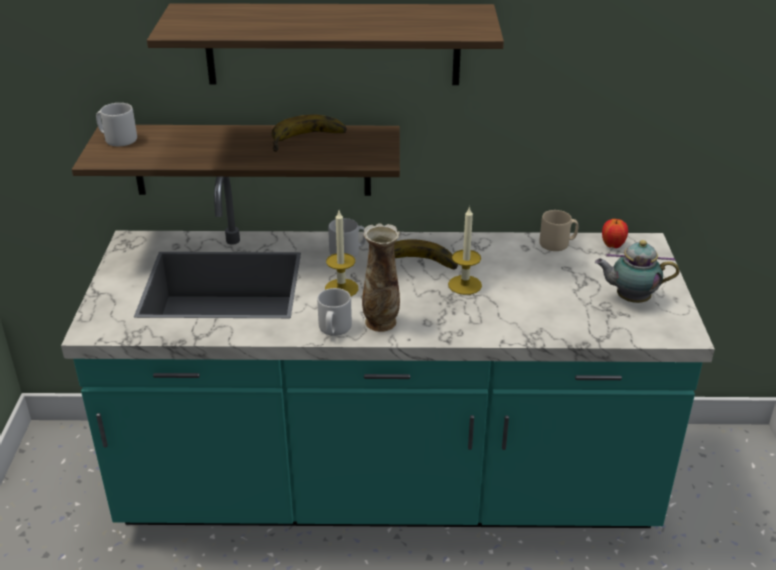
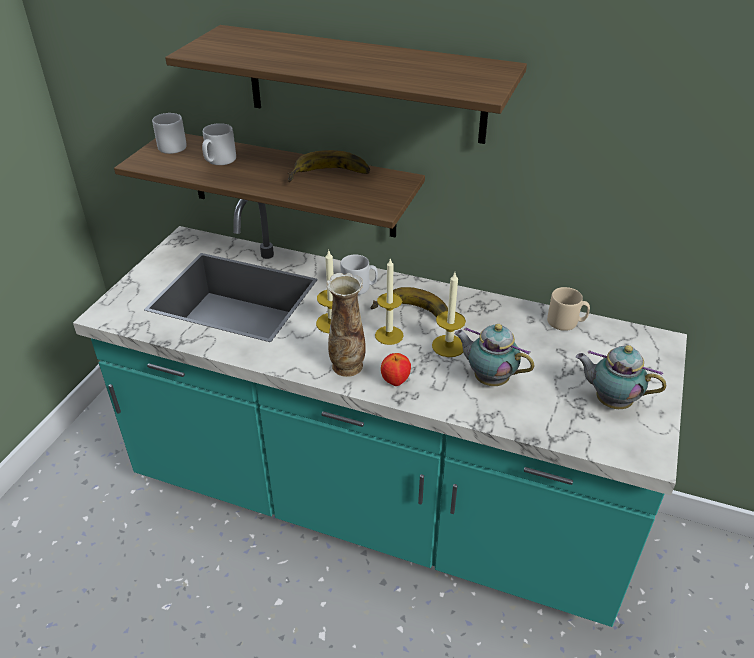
camera: 20 degrees right, 5 degrees up
grey mug [317,288,352,336] -> grey mug moved to [202,123,236,165]
apple [602,219,628,248] -> apple moved to [381,353,411,386]
none -> candle [375,258,404,345]
none -> teapot [455,324,534,386]

